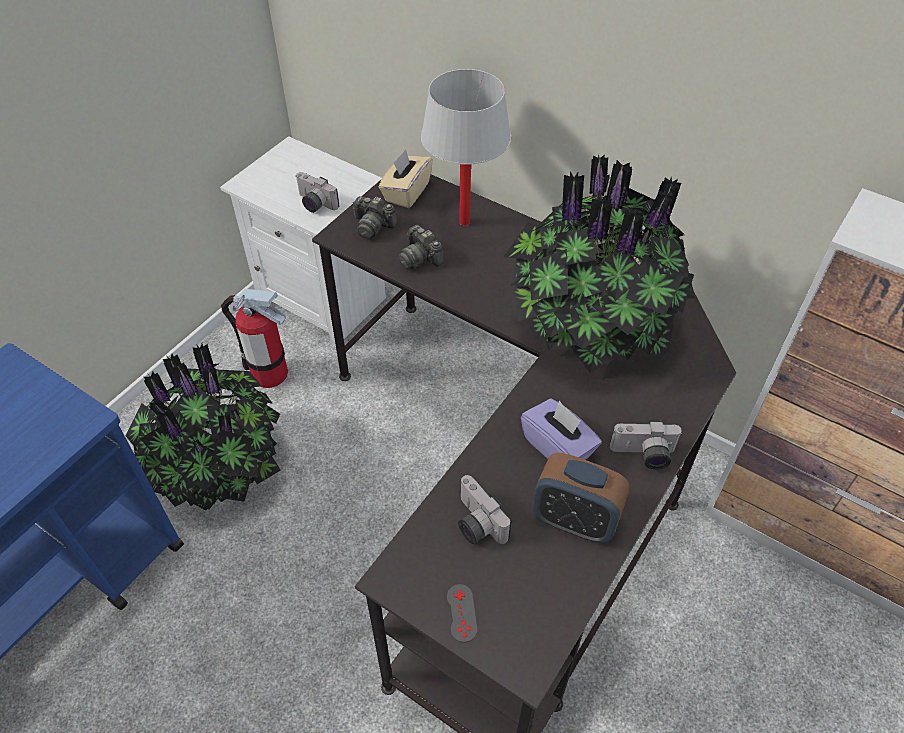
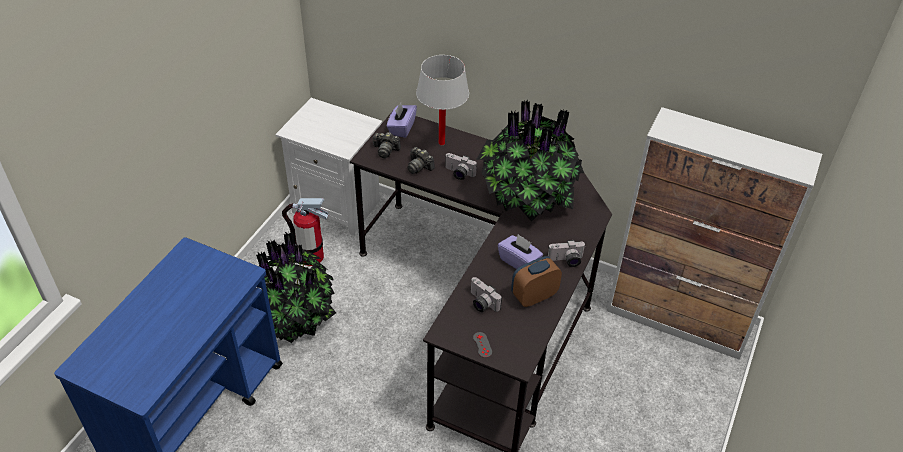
camera: 10 degrees left, 5 degrees down
camera [296,172,339,213] -> camera moved to [445,153,477,180]
beige tissue box [379,149,433,208] -> purple tissue box [387,102,417,138]
alarm clock [532,453,630,543] -> alarm clock turned 135 degrees clockwise [511,256,562,307]

